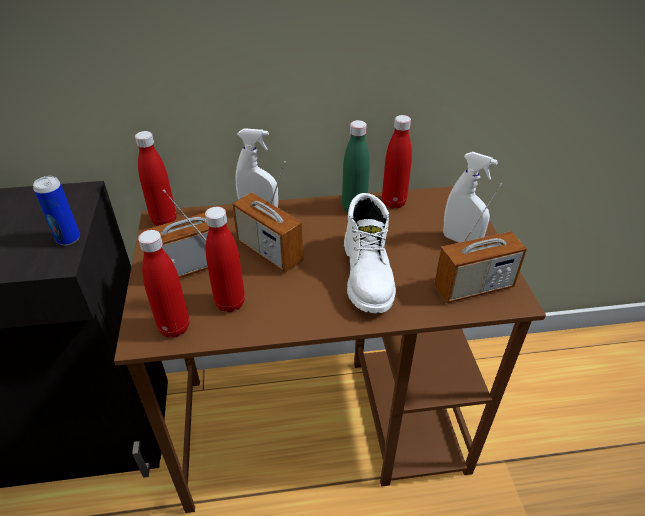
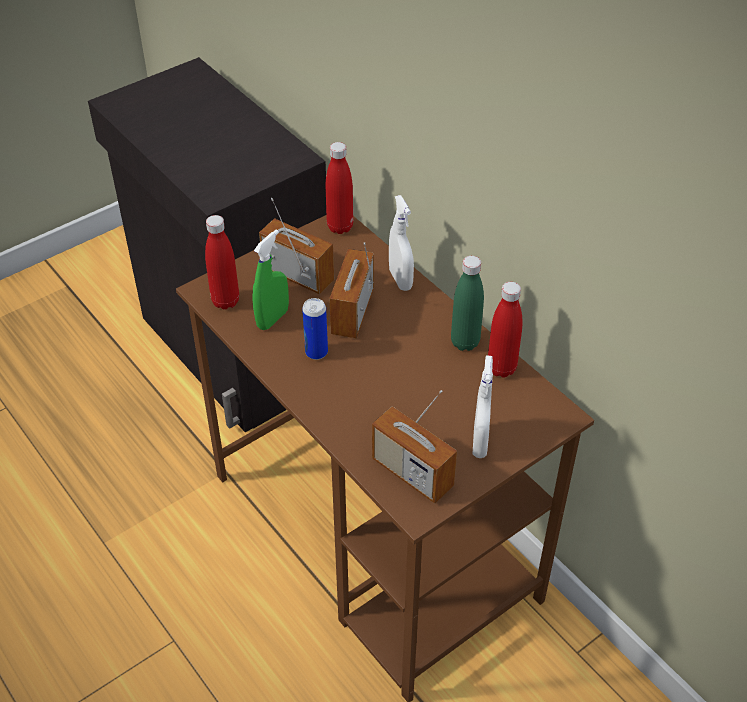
camera: 60 degrees right, 5 degrees up
can [33,176,80,245] -> can moved to [302,298,328,360]
red bottle [205,207,245,312] -> green spray bottle [252,229,289,330]
white boot [344,193,396,313] -> none

